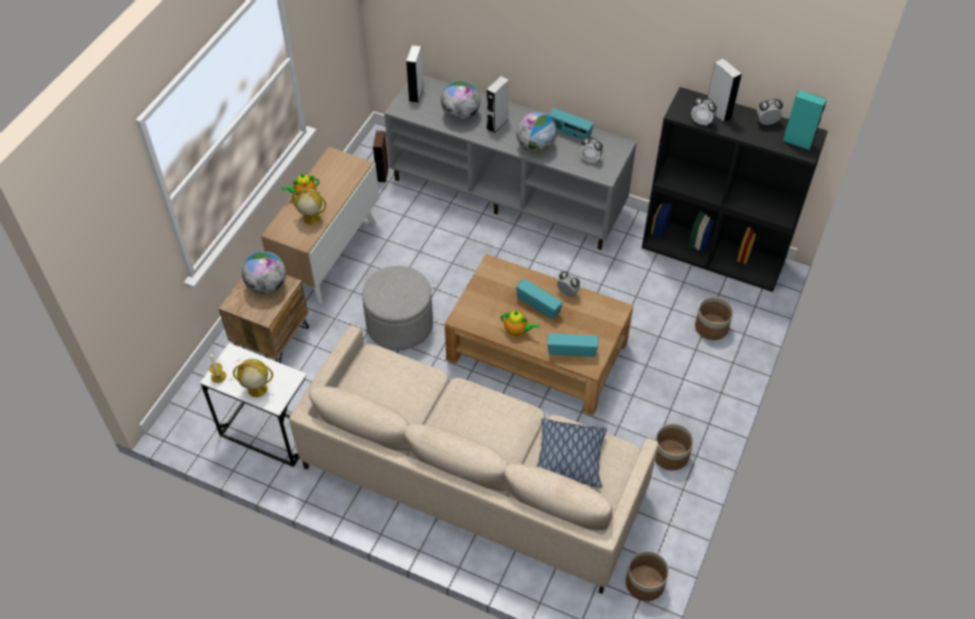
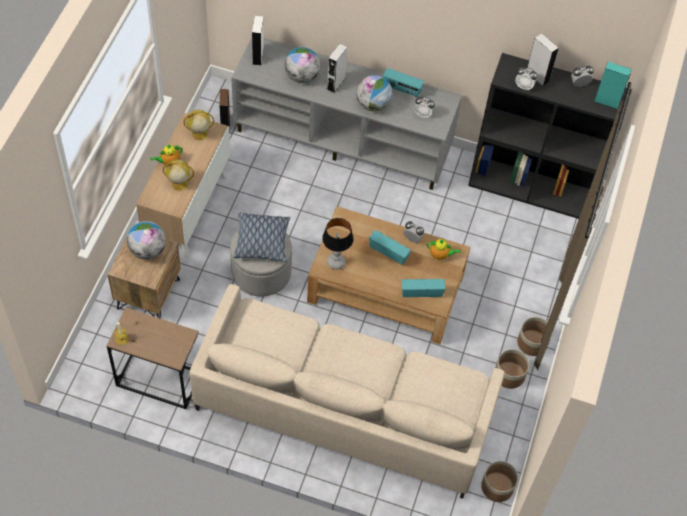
camera: 10 degrees left, 5 degrees up
white side table [200,343,307,467] -> brown side table [106,307,199,409]
globe [233,359,273,397] -> globe moved to [183,110,214,141]
teapot [501,310,539,336] -> teapot moved to [427,238,461,260]
pillow [537,418,607,488] -> pillow moved to [233,212,290,262]
planter [695,297,733,340] -> planter moved to [517,317,552,356]
none -> table lamp [322,218,353,270]

